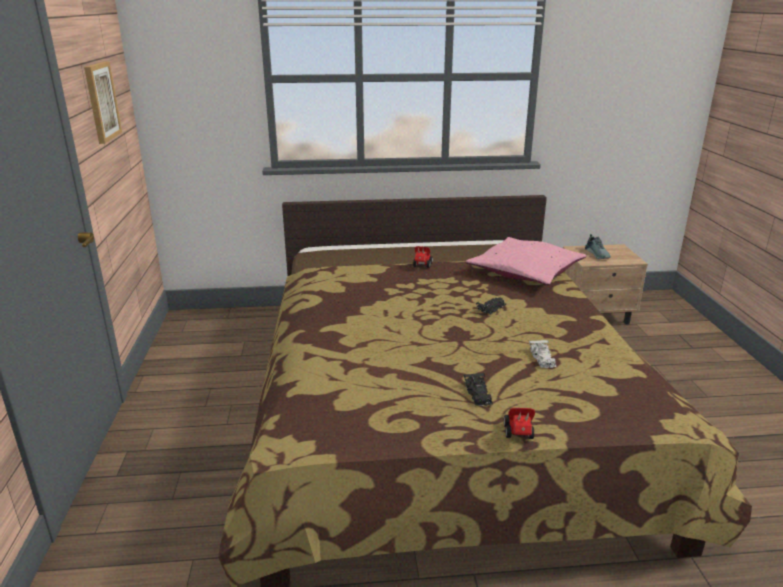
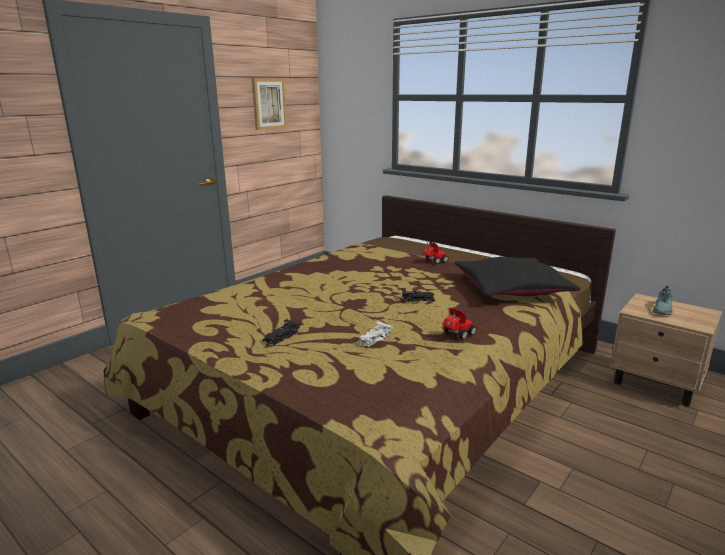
camera: 45 degrees right, 5 degrees down
pink pillow [466,237,586,285] -> black pillow [455,257,580,296]
toy car [504,408,535,439] -> toy car moved to [442,308,477,340]

